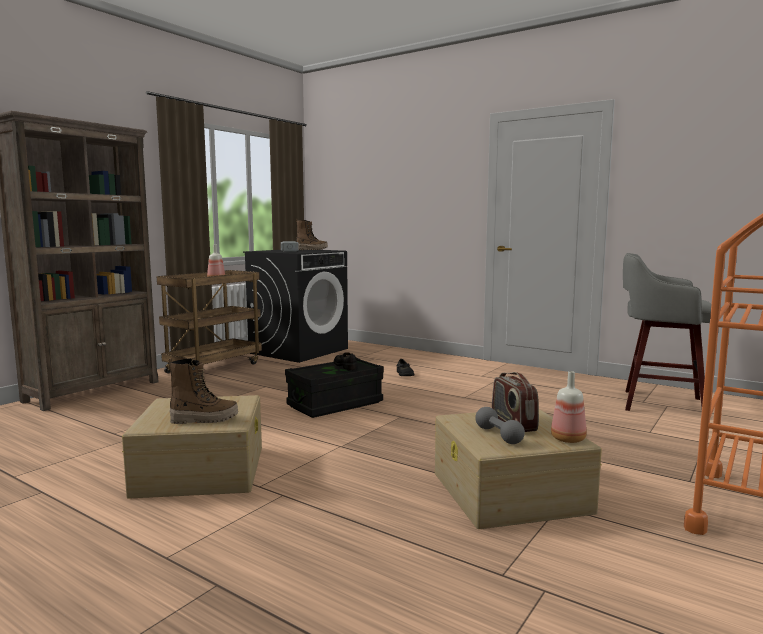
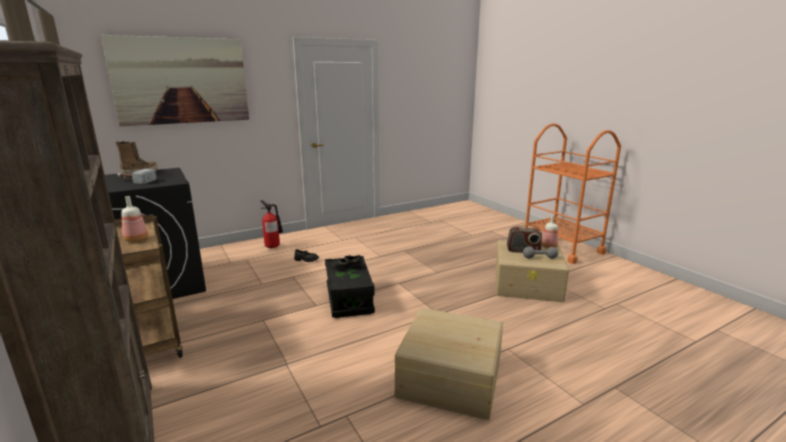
camera: 65 degrees left, 10 degrees up
boot [168,358,238,424] -> none
grey stool [623,253,711,411] -> none
none -> picture [101,35,249,126]
none -> fire extinguisher [260,200,283,248]

